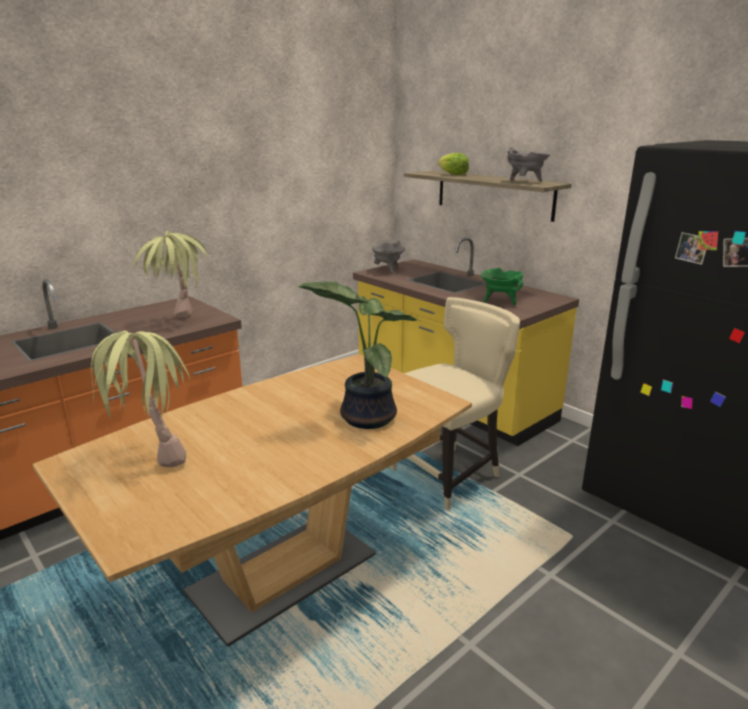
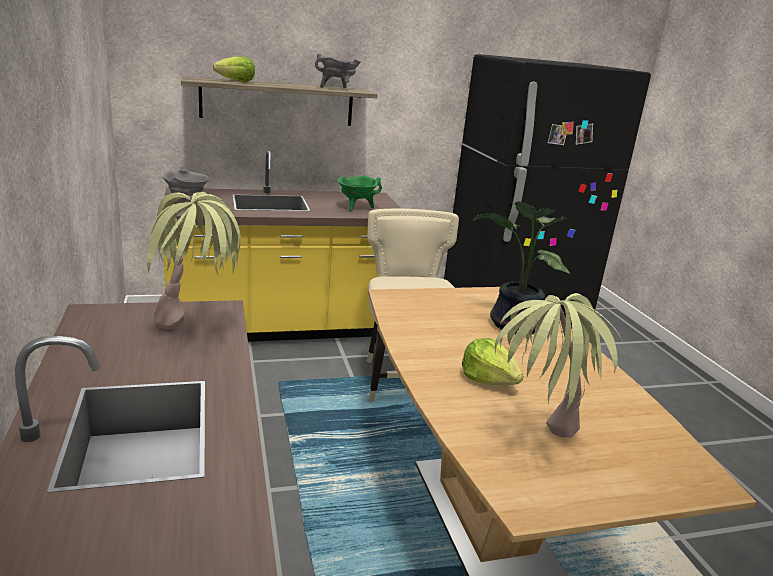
camera: 65 degrees left, 0 degrees up
none -> lettuce [462,338,524,385]

